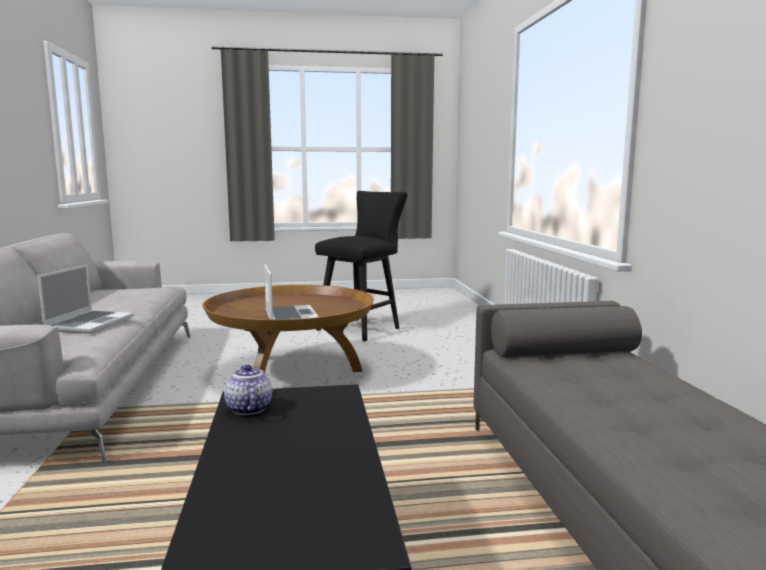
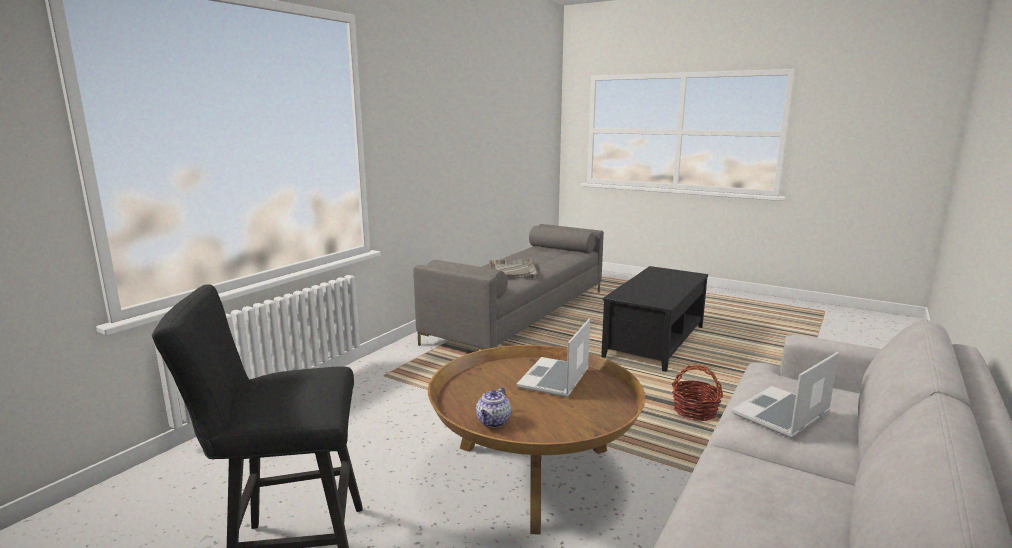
camera: 140 degrees left, 5 degrees up
teapot [224,365,273,415] -> teapot moved to [476,387,511,427]
none -> grey tray [489,259,538,278]
none -> basket [672,365,723,421]

